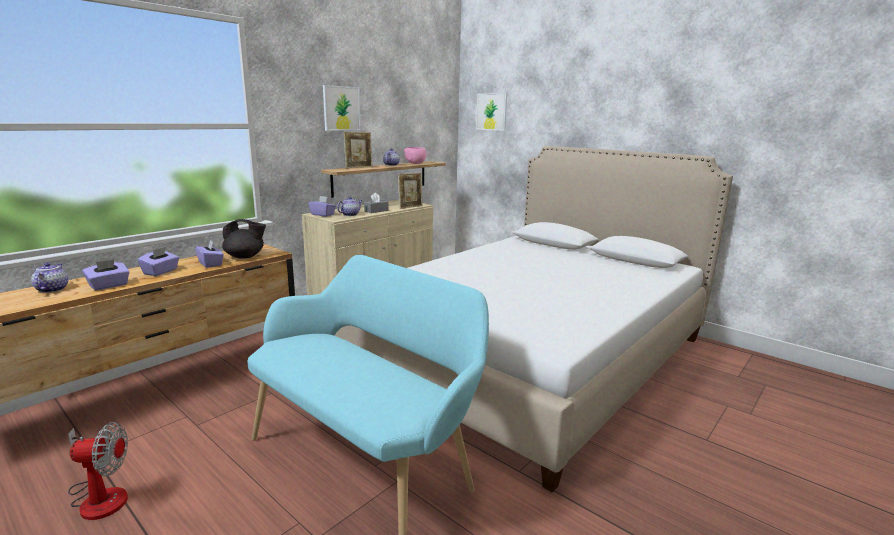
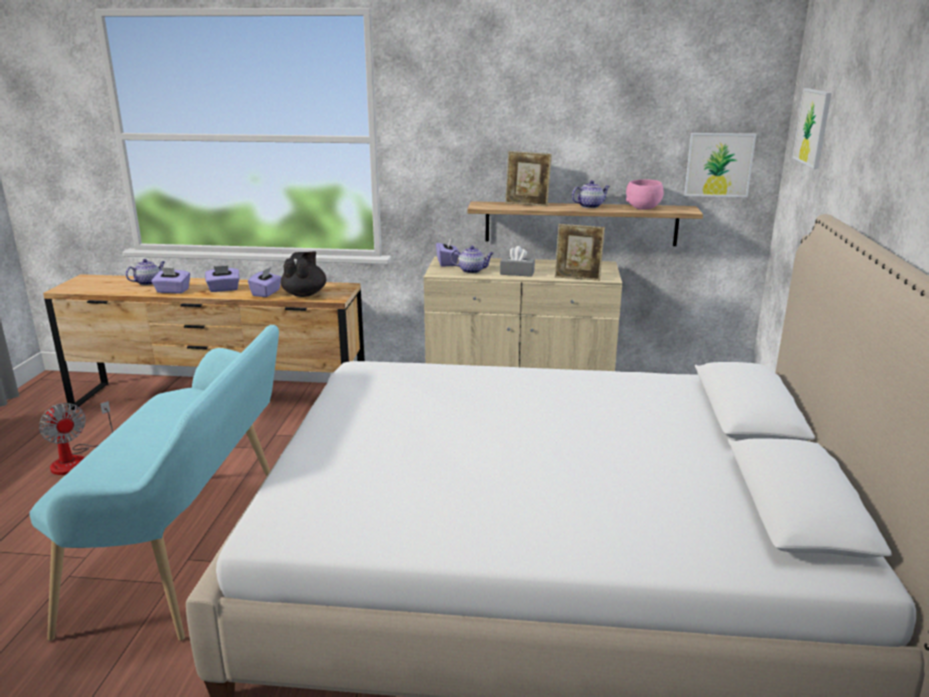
camera: 55 degrees right, 5 degrees up
black teapot [222,219,266,258] -> black teapot turned 135 degrees counterclockwise [281,251,326,297]
picture [323,85,361,131] -> picture moved to [684,133,756,197]

